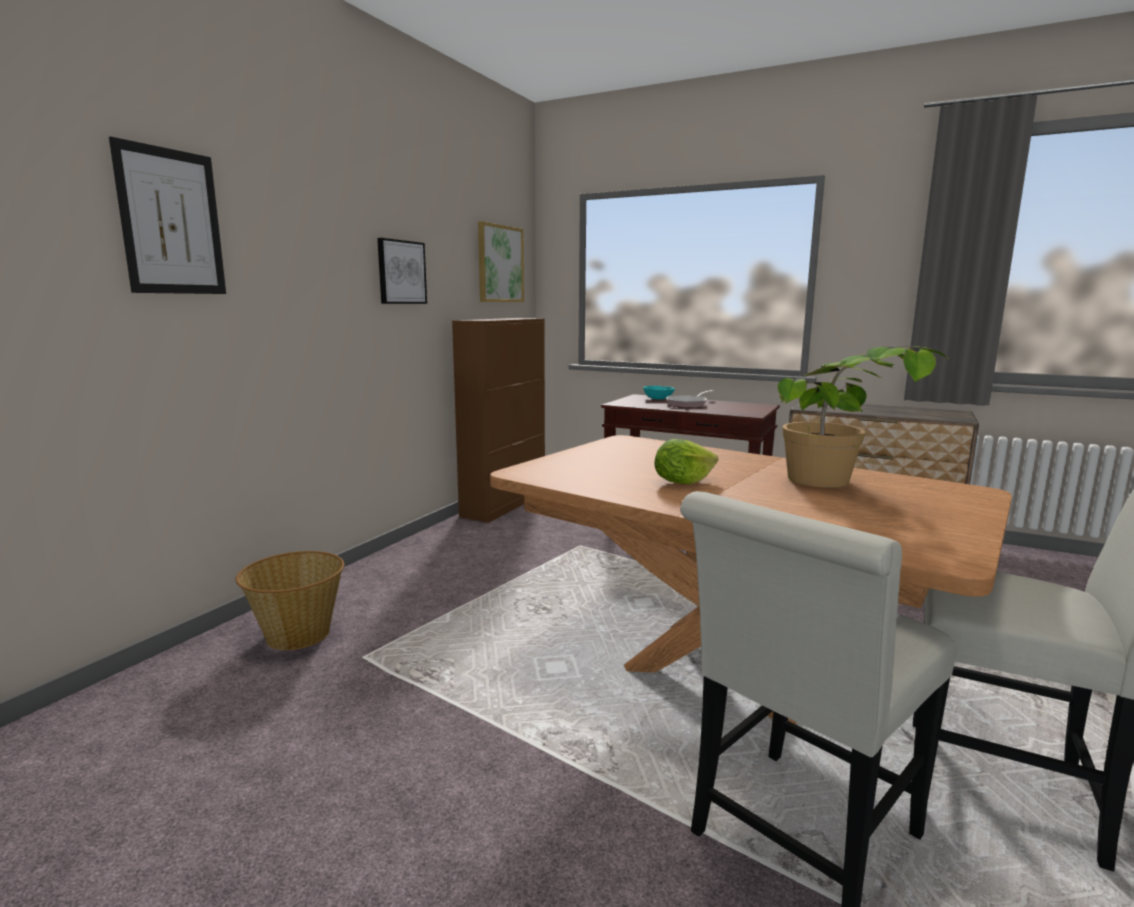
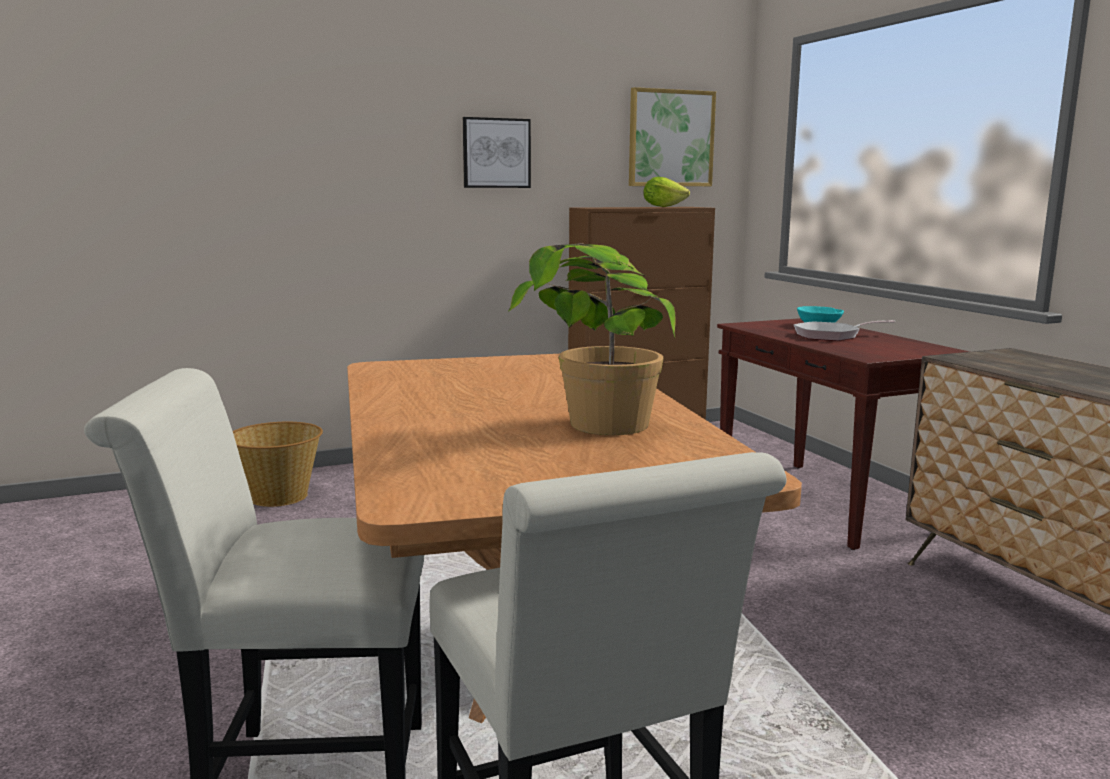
camera: 40 degrees right, 0 degrees up
picture [109,136,226,294] -> none
lettuce [654,439,718,484] -> lettuce moved to [643,177,690,207]

